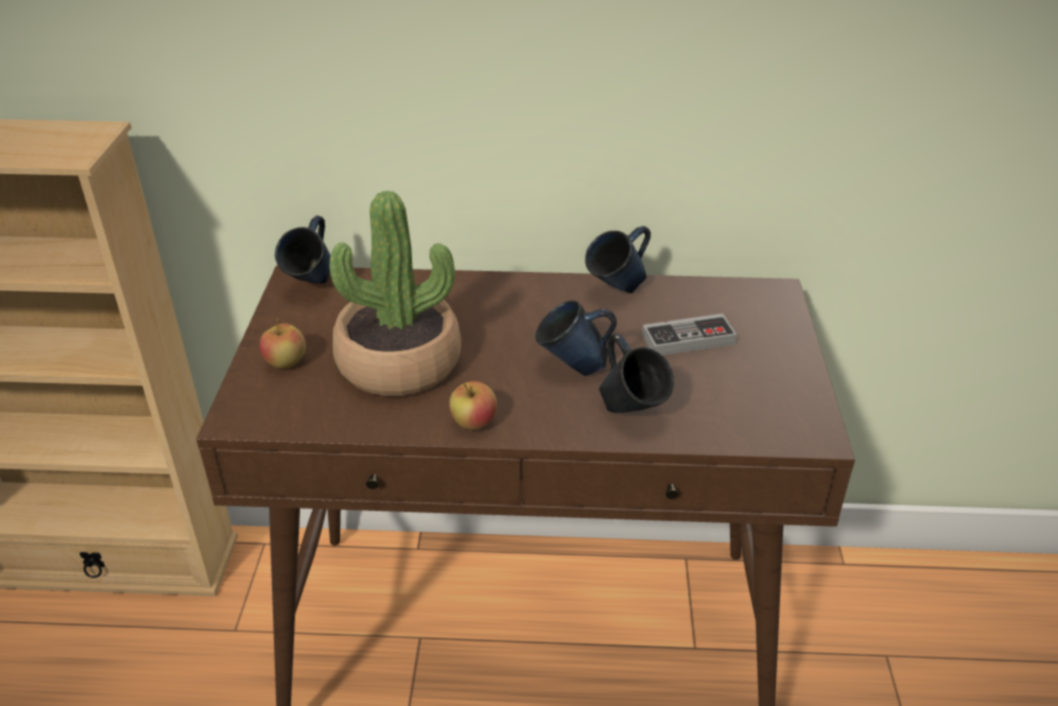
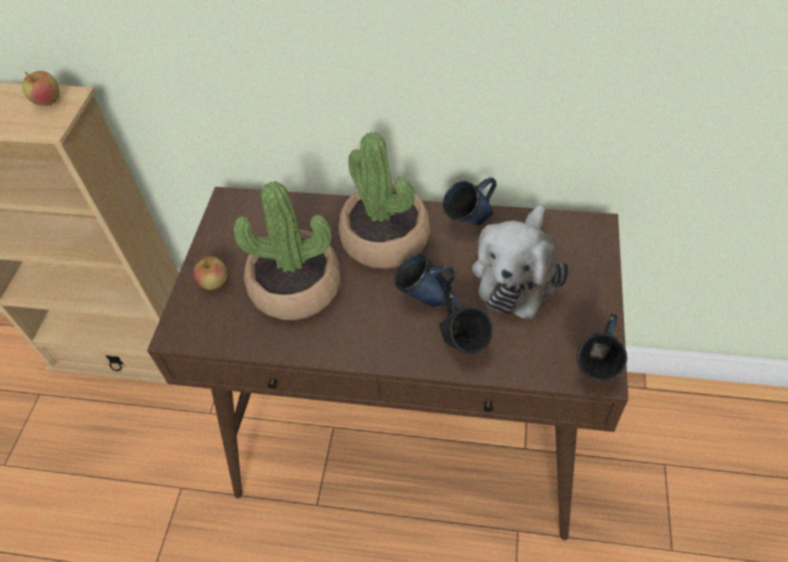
camera: 10 degrees right, 15 degrees up
blue mug [275,216,331,284] -> blue mug moved to [577,314,627,382]
apple [449,381,497,430] -> apple moved to [22,71,59,106]
game controller [642,313,737,355] -> plush toy [472,204,569,319]
none -> potted plant [339,132,430,269]

